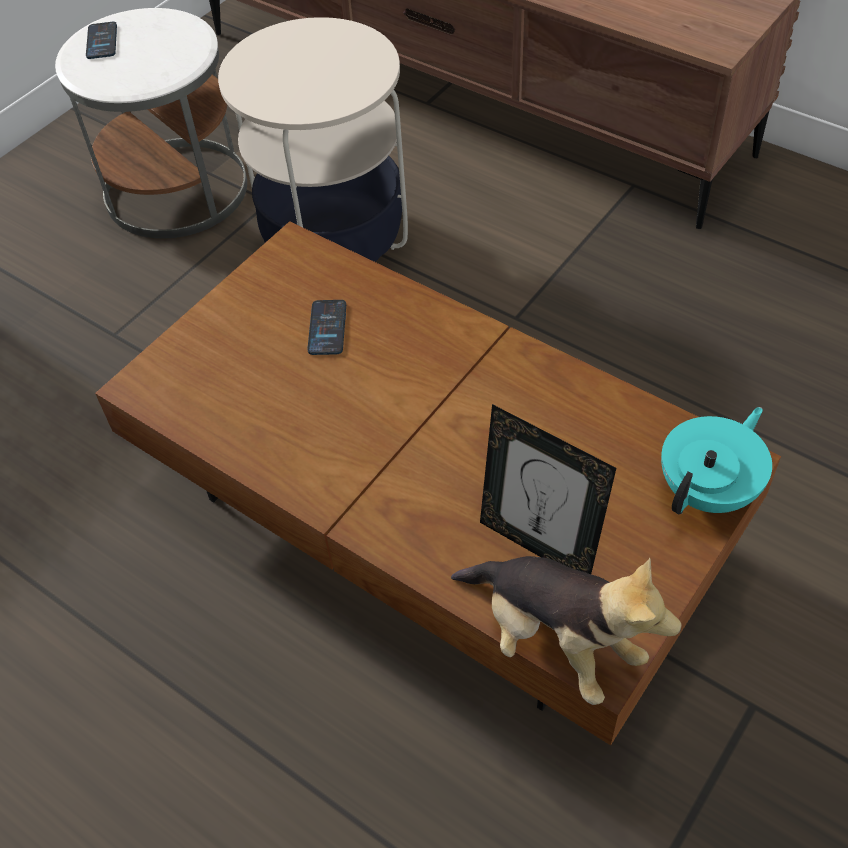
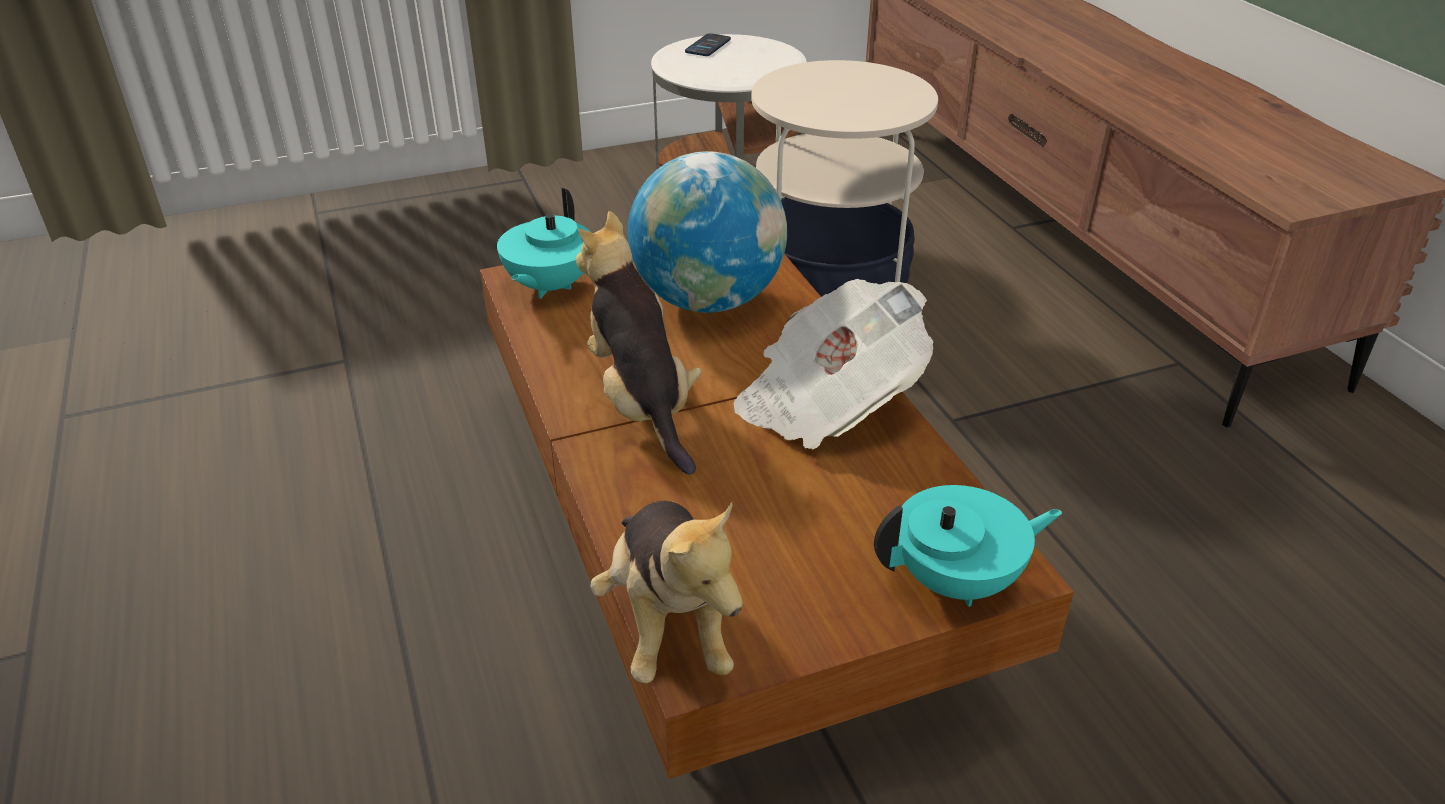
camera: 30 degrees right, 15 degrees down
phone [307,300,346,355] -> globe [628,151,787,313]
picture frame [480,404,616,574] -> none
none -> turquoise teapot [497,188,591,299]
none -> plush toy [575,211,701,475]
none -> newspaper [734,279,934,449]

